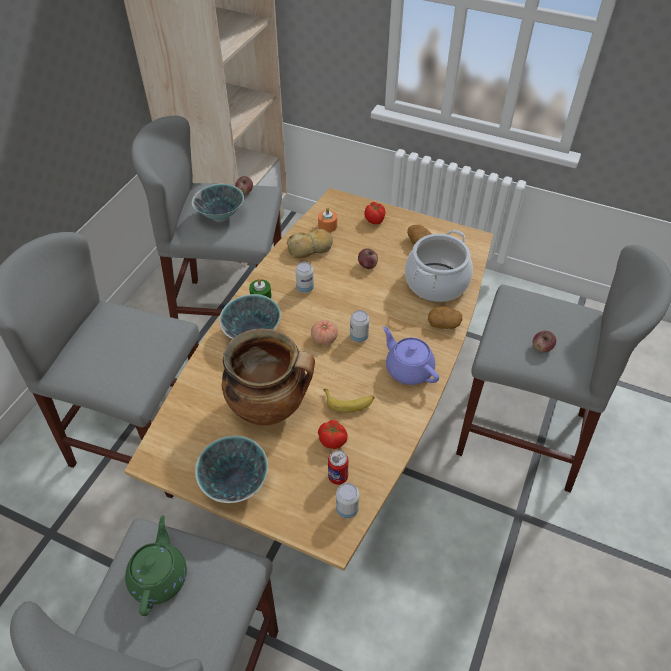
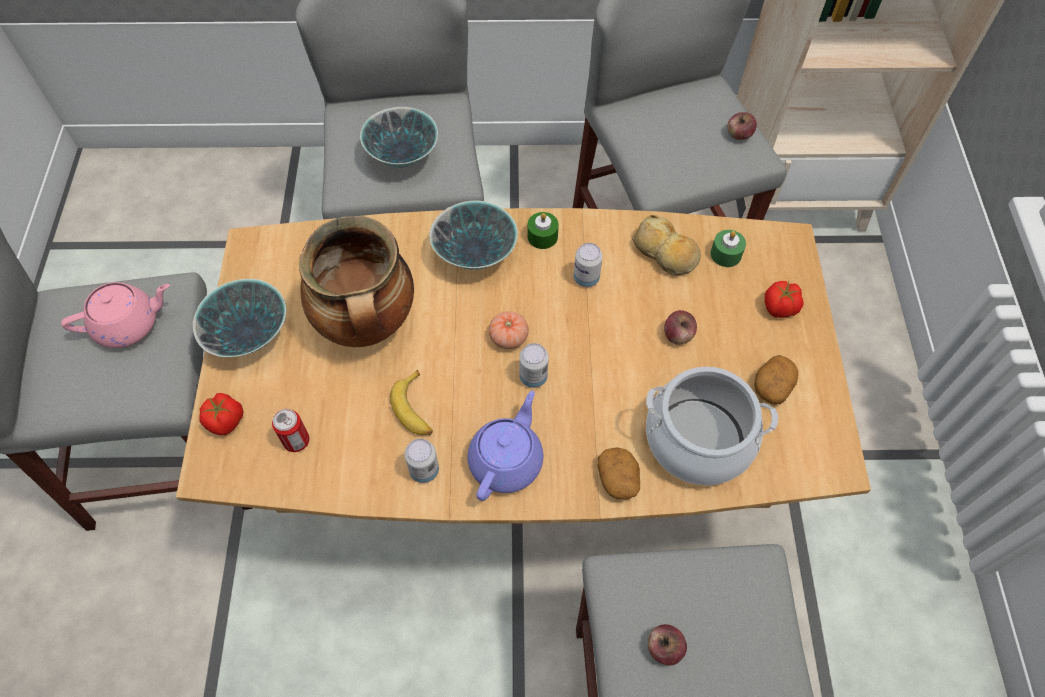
camera: 65 degrees right, 10 degrees up
green teapot [125,515,187,616] -> pink teapot [61,282,170,348]
bowl [192,184,244,222] -> bowl moved to [360,107,438,168]
orange candle [318,208,337,232] -> green candle [711,230,746,267]
tomato [318,420,348,449] -> tomato moved to [199,393,243,435]
can [336,483,359,519] -> can moved to [405,439,439,483]

